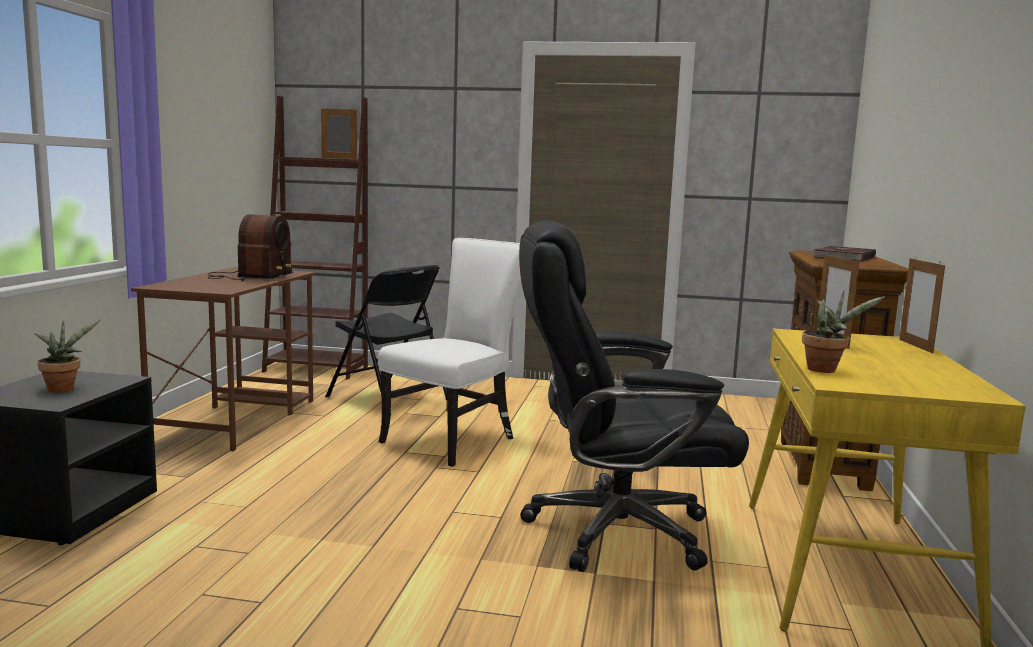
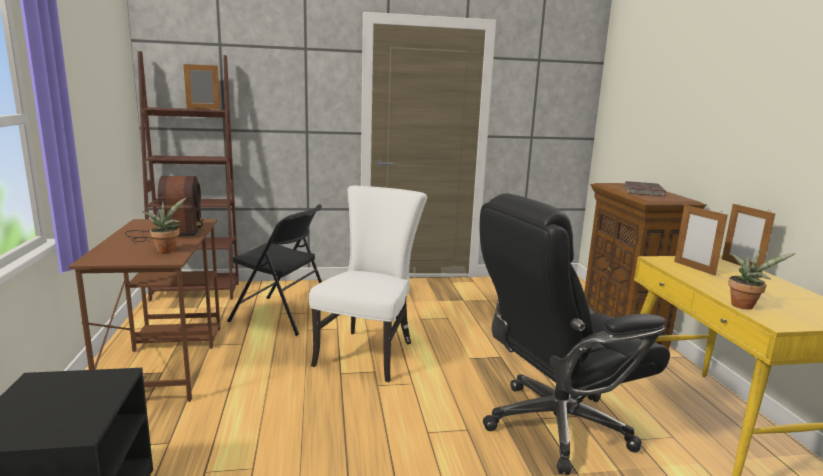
camera: 20 degrees left, 5 degrees up
potted plant [34,319,101,392] -> potted plant moved to [142,198,186,253]

